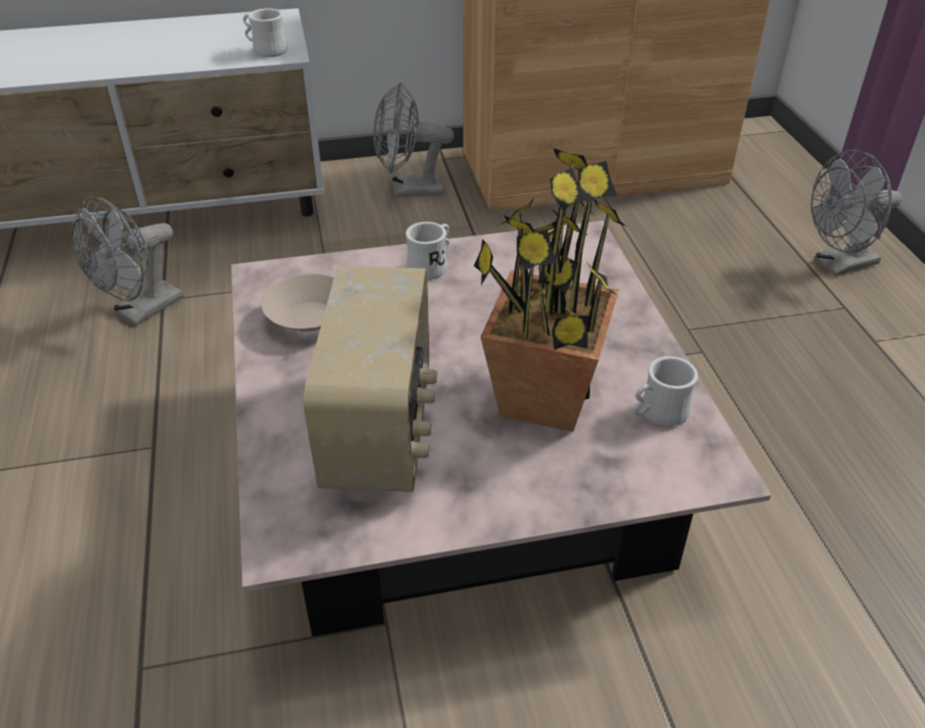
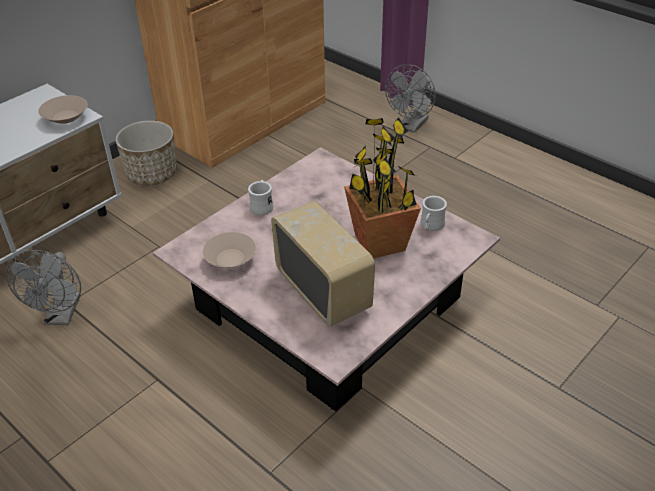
camera: 35 degrees left, 0 degrees up
white mug [243,8,287,57] -> beige bowl [38,95,88,124]
grey fan [373,82,454,197] -> planter [115,120,177,186]

